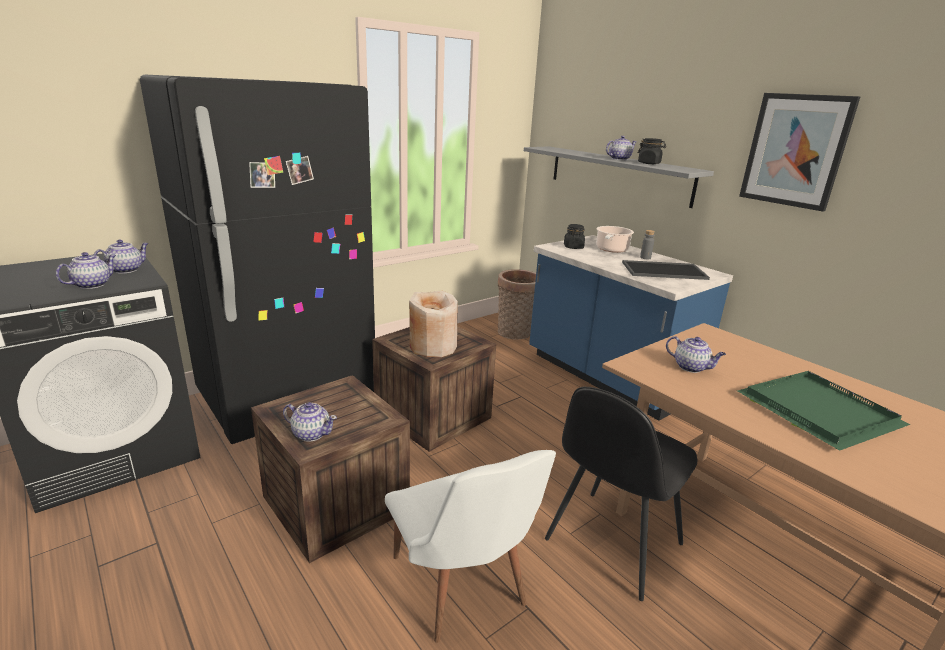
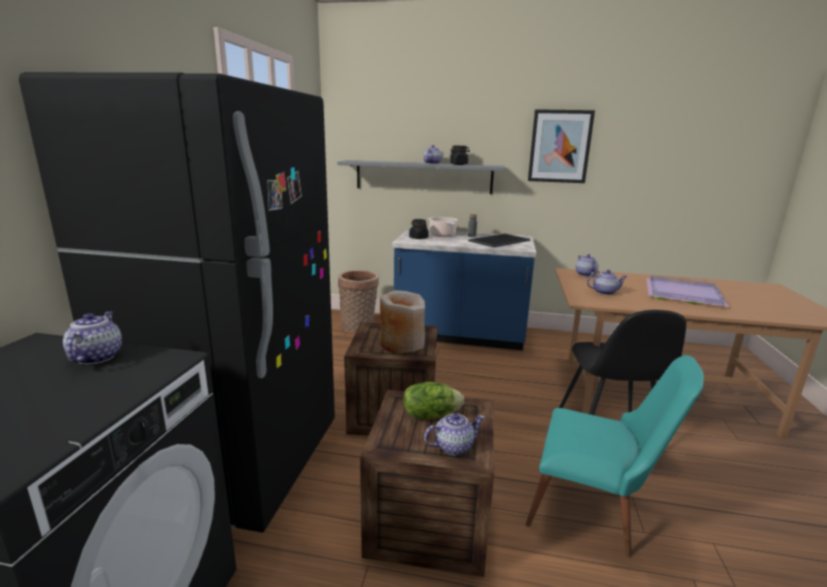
camera: 40 degrees left, 5 degrees down
teapot [56,252,116,289] -> teapot moved to [576,254,598,277]
white chair [385,450,556,643] -> turquoise chair [526,355,704,557]
green tray [737,371,911,451] -> purple tray [646,276,729,307]
none -> lettuce [403,382,464,419]

